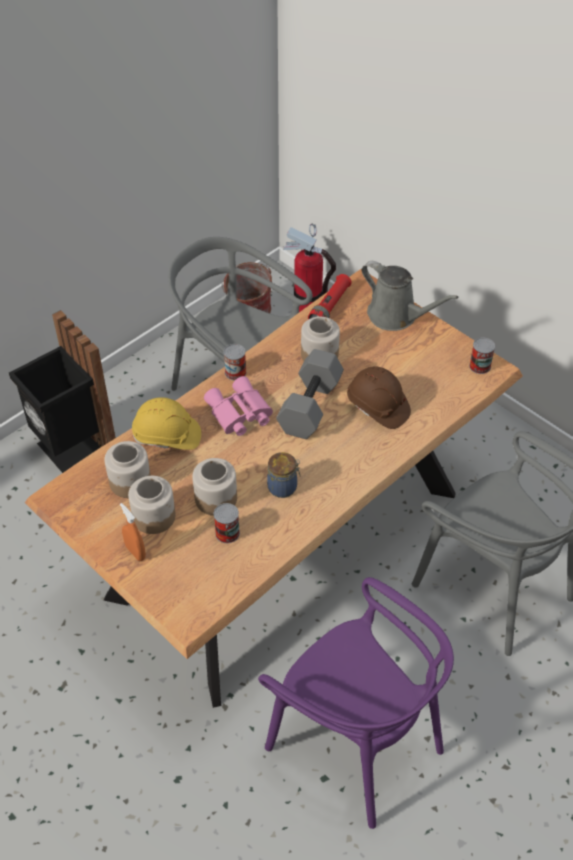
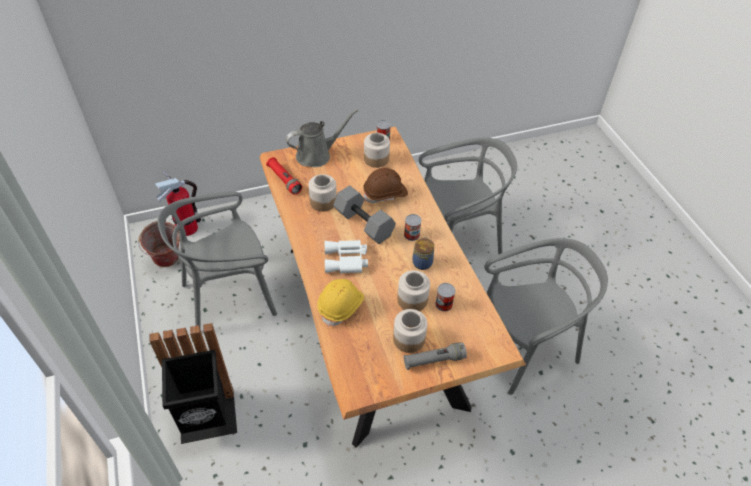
camera: 65 degrees left, 0 degrees up
jar [104,441,151,498] -> jar moved to [364,133,390,168]
orange spray bottle [120,503,146,561] -> grey flashlight [404,342,467,370]
pink binoculars [204,376,273,436] -> white binoculars [325,240,368,274]
can [224,344,246,380] -> can moved to [404,214,422,241]
purple chair [258,577,454,829] -> grey chair [485,238,608,395]

